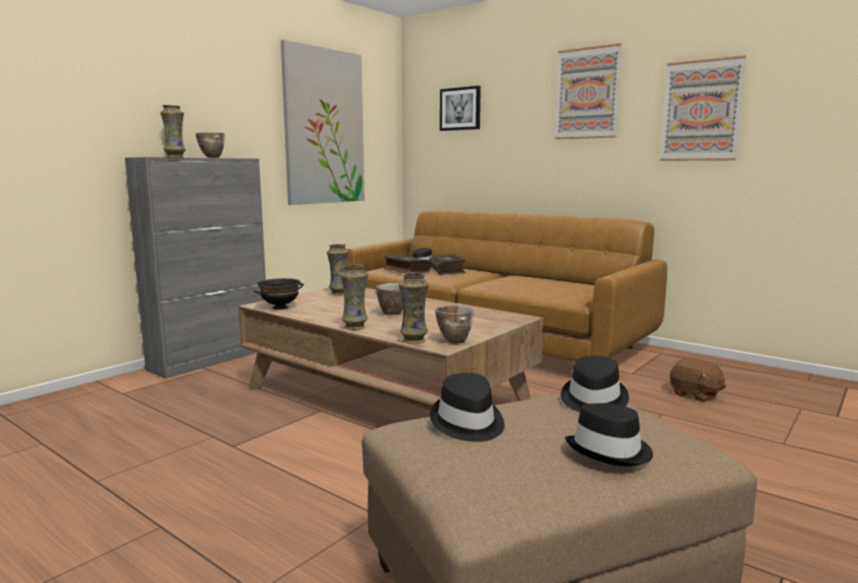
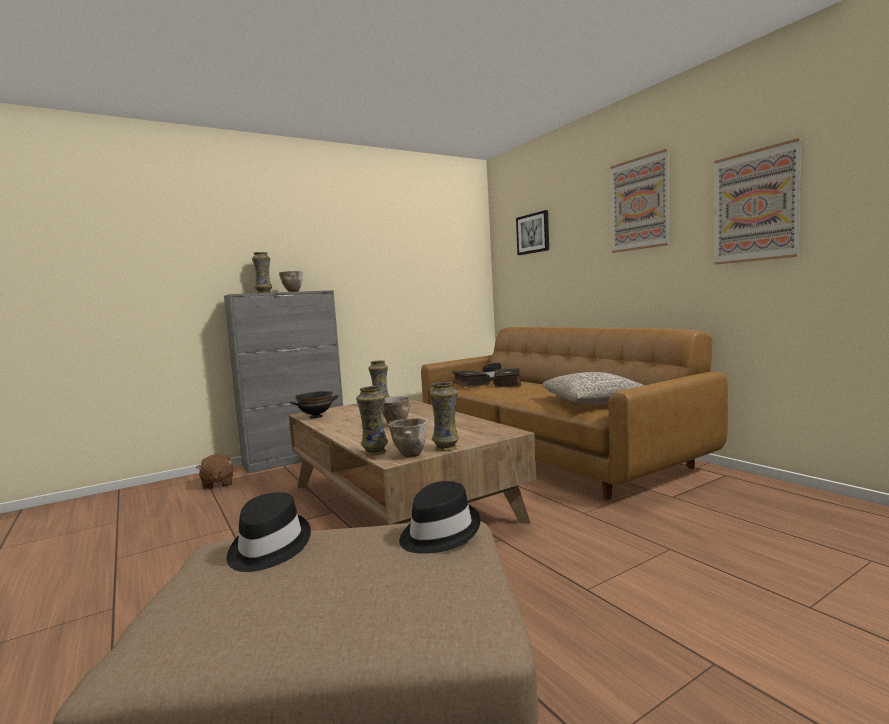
camera: 20 degrees right, 5 degrees down
picture [281,40,365,205] -> none
vase [340,264,368,330] -> vase moved to [429,382,459,451]
black hat [565,403,653,466] -> none
brown plush toy [670,358,726,402] -> brown plush toy moved to [196,454,233,490]
none -> grey pillow [542,372,645,404]

